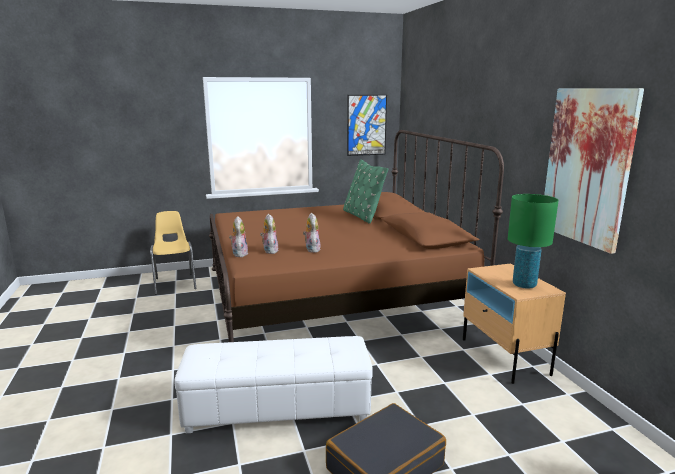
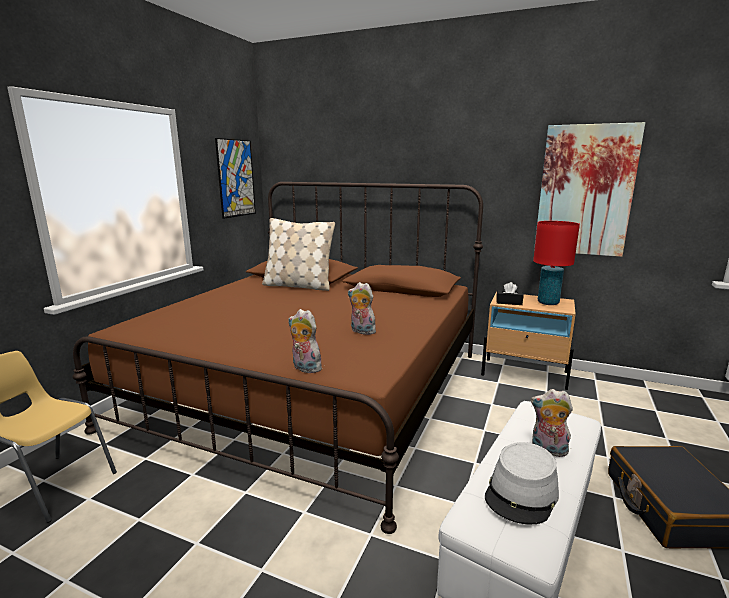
camera: 50 degrees left, 0 degrees up
plush toy [260,213,278,254] -> plush toy moved to [531,389,573,457]
green pillow [343,159,388,224] -> beige pillow [262,218,335,291]
green table lamp [508,194,559,289] -> red table lamp [533,221,580,305]
none -> grey hat [485,442,559,524]
none -> black tissue box [496,282,524,305]

